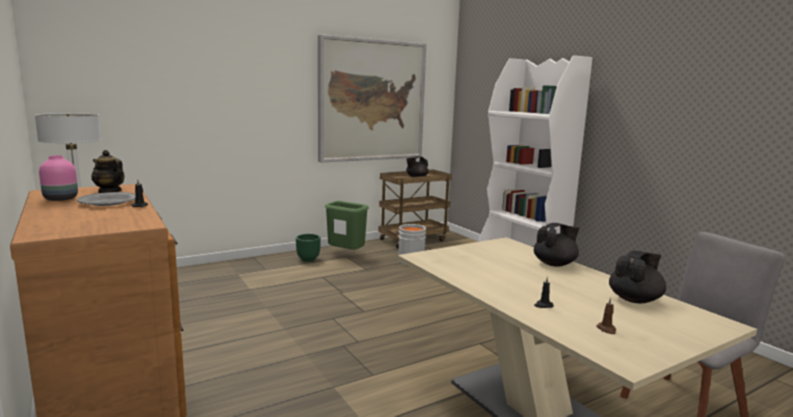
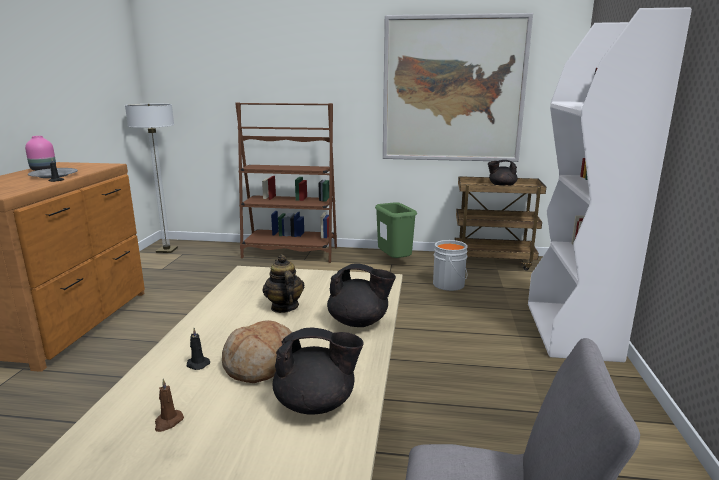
camera: 40 degrees right, 5 degrees up
teapot [91,150,125,193] -> teapot moved to [263,254,305,313]
green planter [296,234,321,262] -> none
none -> bread [222,320,292,383]
none -> brown bookcase [235,102,337,263]

